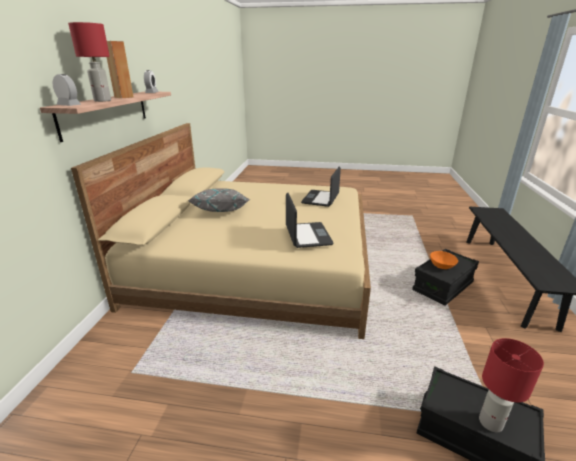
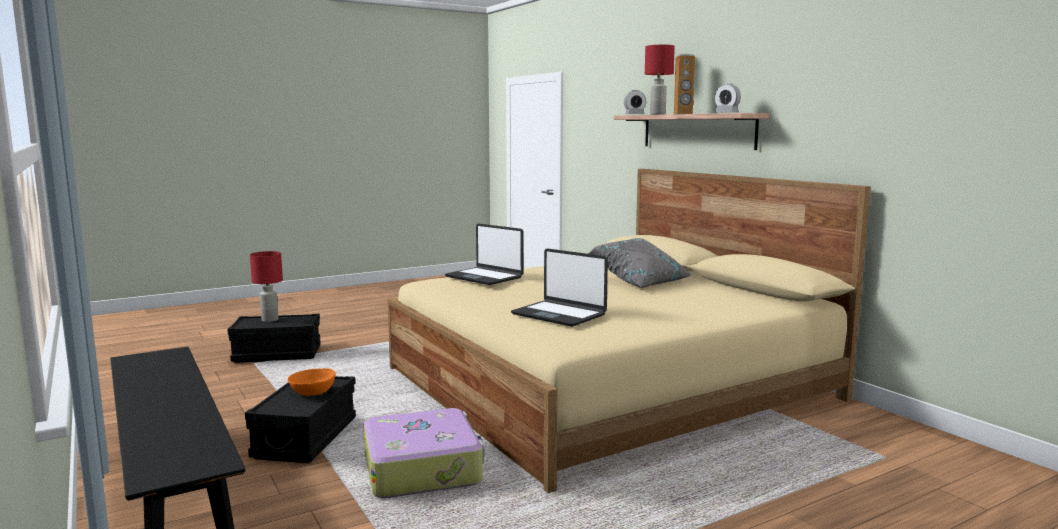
camera: 140 degrees right, 15 degrees down
laptop [301,167,341,207] -> laptop turned 150 degrees clockwise [511,248,608,327]
none -> suitcase [364,408,485,498]

